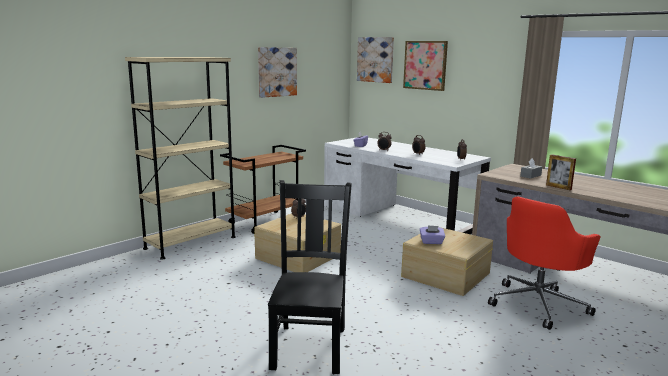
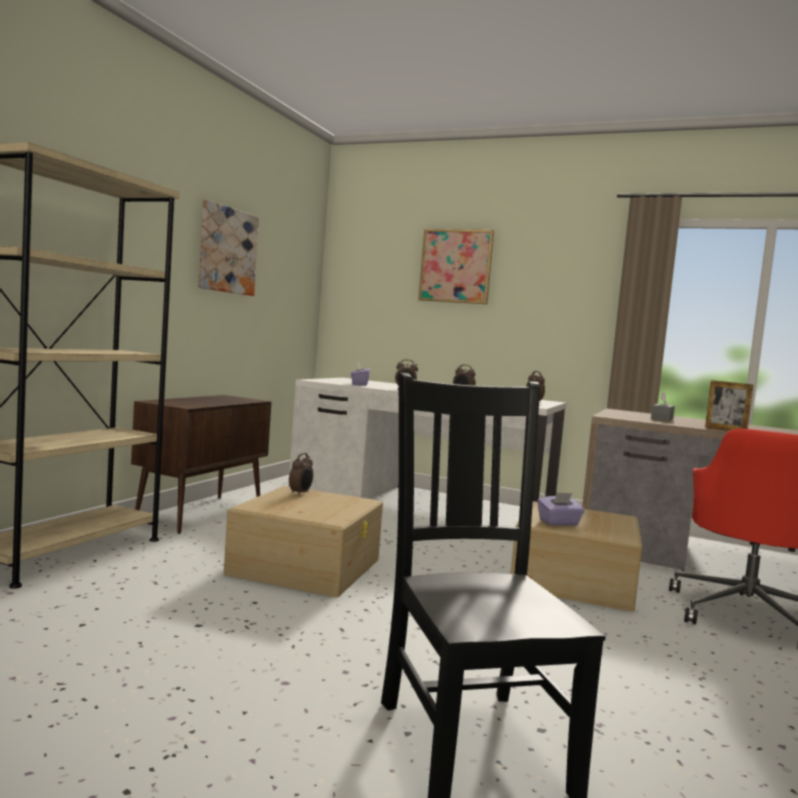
camera: 20 degrees left, 10 degrees down
brown cart [220,145,306,234] -> brown cabinet [131,395,272,534]
picture [357,37,394,83] -> none

